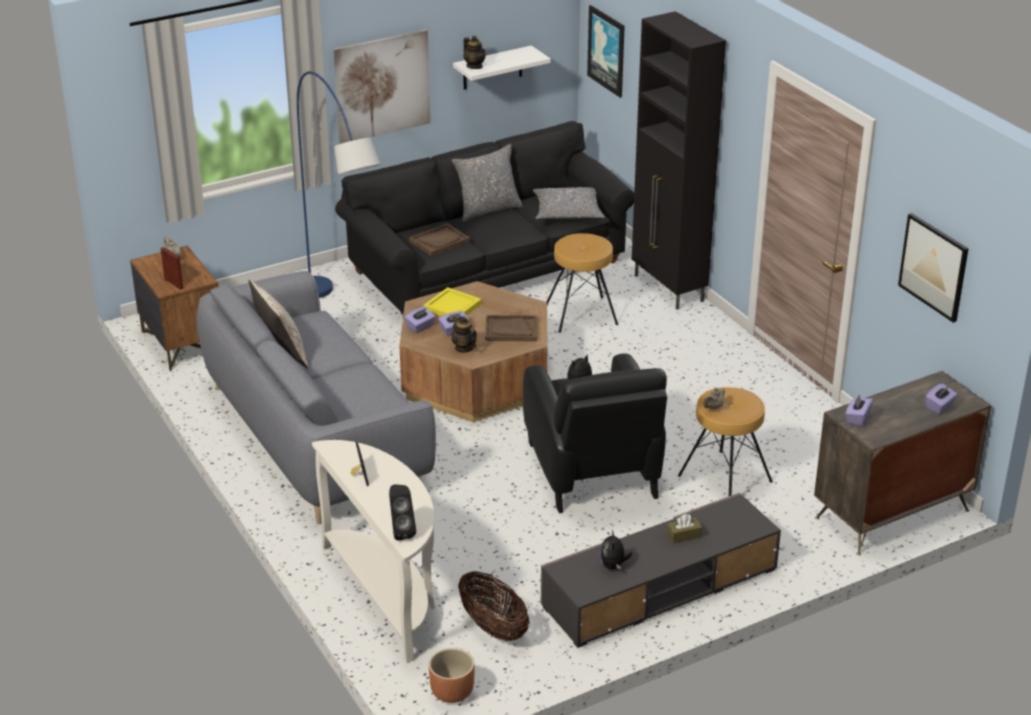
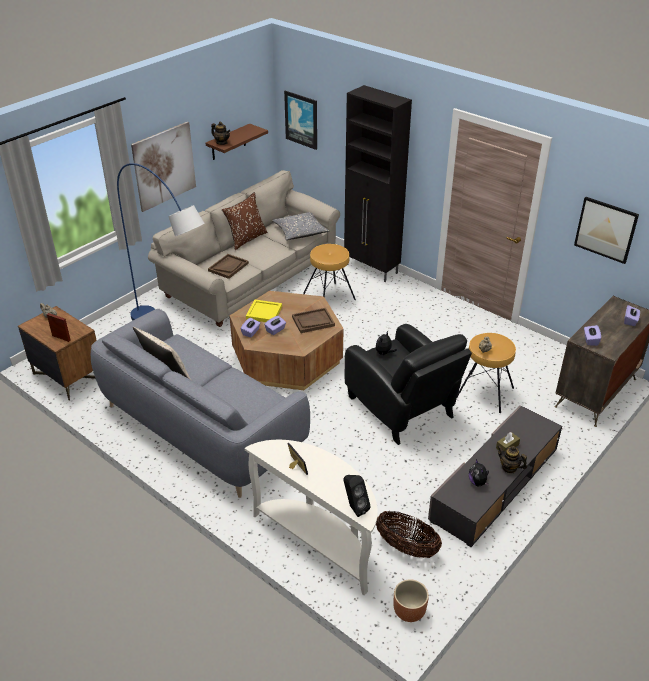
camera: 20 degrees left, 5 degrees up
black sofa [335,121,634,317] -> beige sofa [148,170,340,327]
teapot [451,316,477,353] -> teapot moved to [497,446,527,474]
grey pillow [452,144,523,222] -> brown pillow [222,192,268,250]
white shelf [453,45,551,90] -> brown shelf [206,123,268,160]

